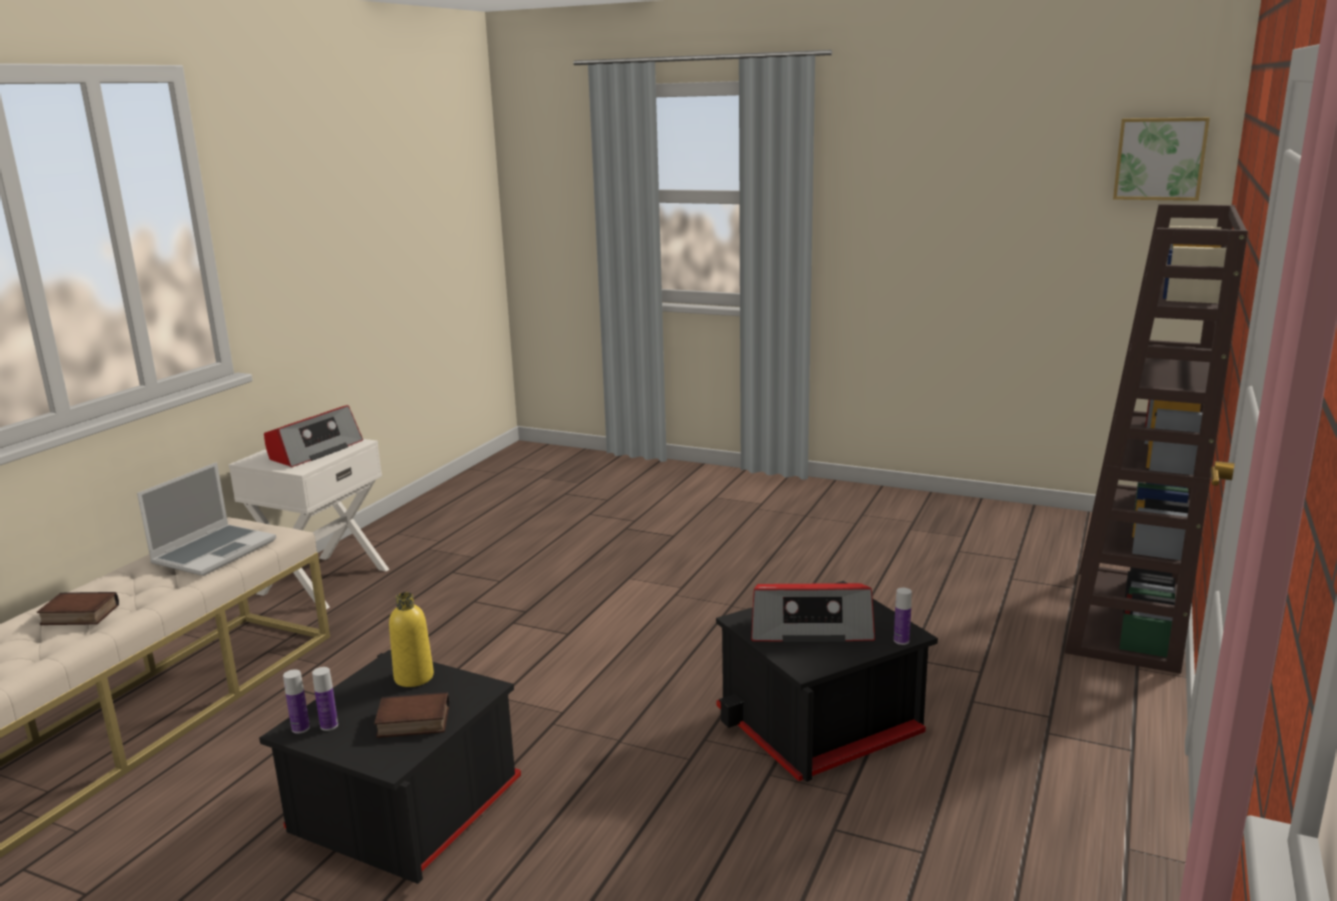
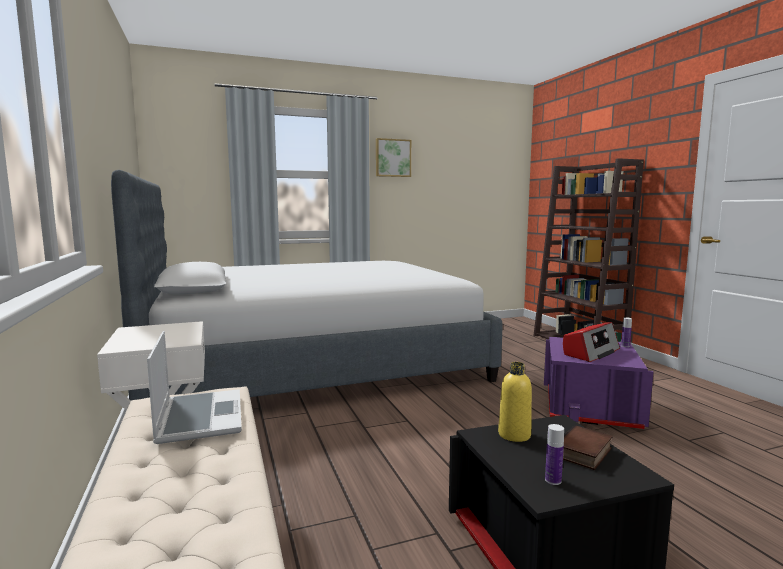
camera: 45 degrees left, 10 degrees down
book [37,592,119,625] -> none
radio [264,405,363,467] -> none
bottle [283,669,310,734] -> none
black storage box [716,581,938,782] -> purple storage box [544,337,654,429]
picture [1113,117,1210,201] -> picture moved to [376,138,411,177]
none -> bed [111,170,503,400]

